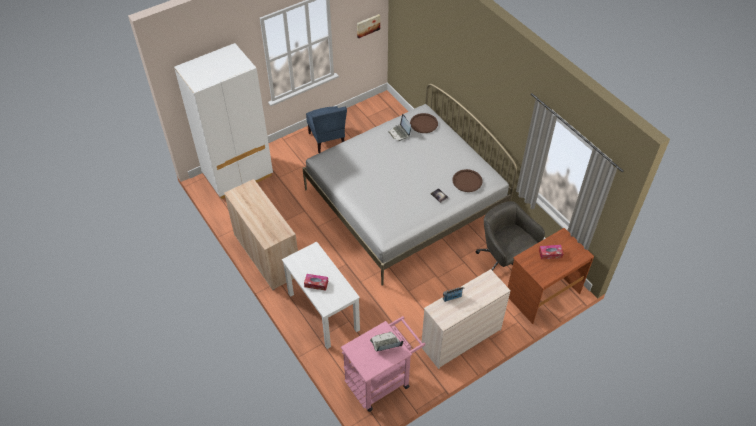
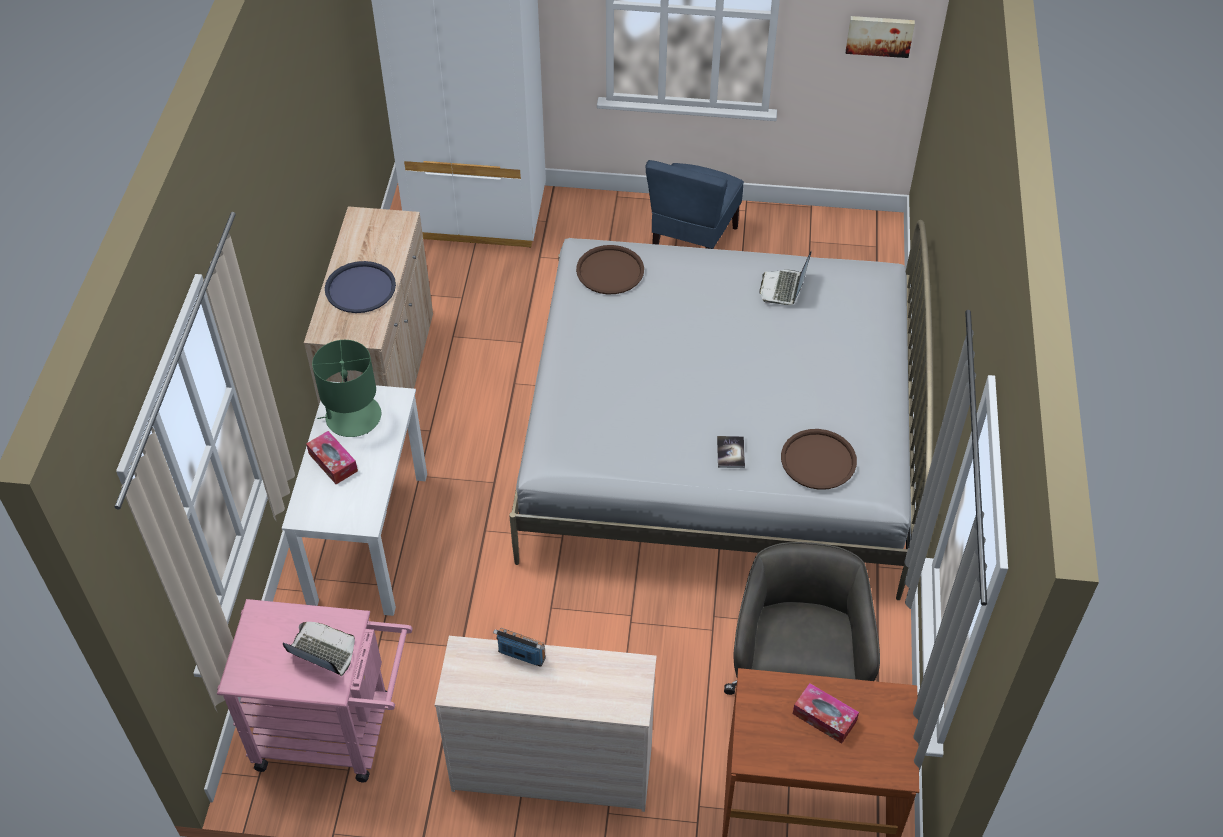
camera: 40 degrees right, 0 degrees up
brown tray [410,113,438,133] -> brown tray moved to [576,245,644,294]
none -> green table lamp [312,340,381,437]
none -> blue tray [325,261,396,313]

